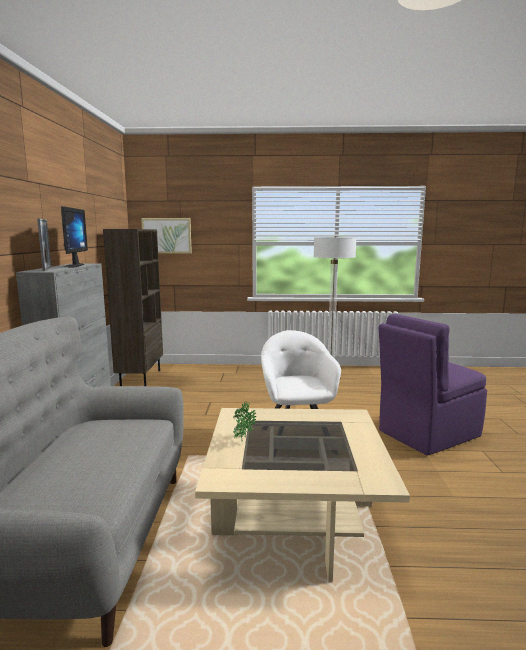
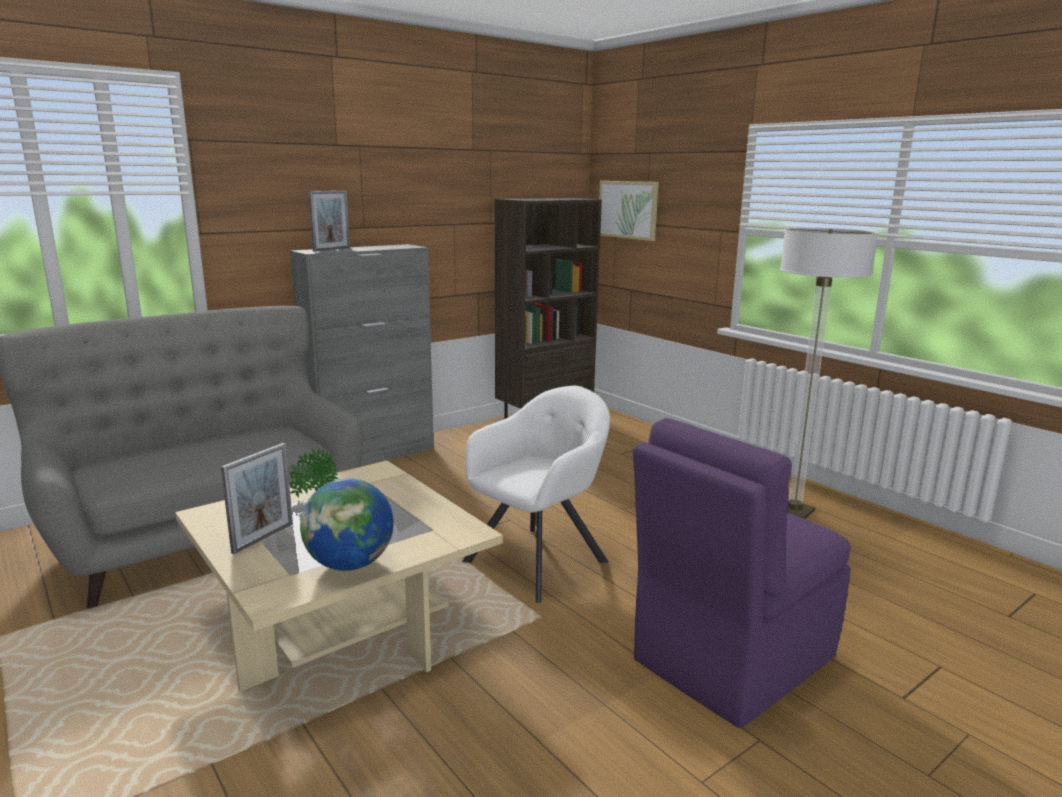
camera: 50 degrees right, 5 degrees up
monitor [61,206,88,268] -> none
purple chair [378,314,487,456] -> purple chair turned 60 degrees counterclockwise [633,418,851,728]
none -> picture frame [221,443,293,554]
none -> globe [300,478,394,571]

